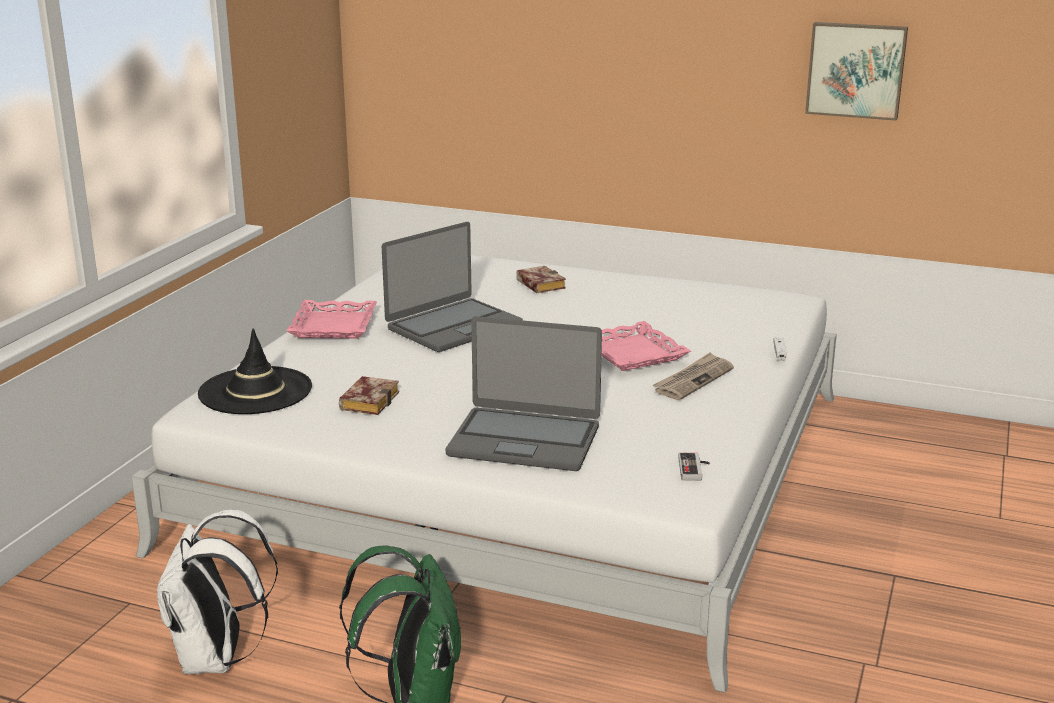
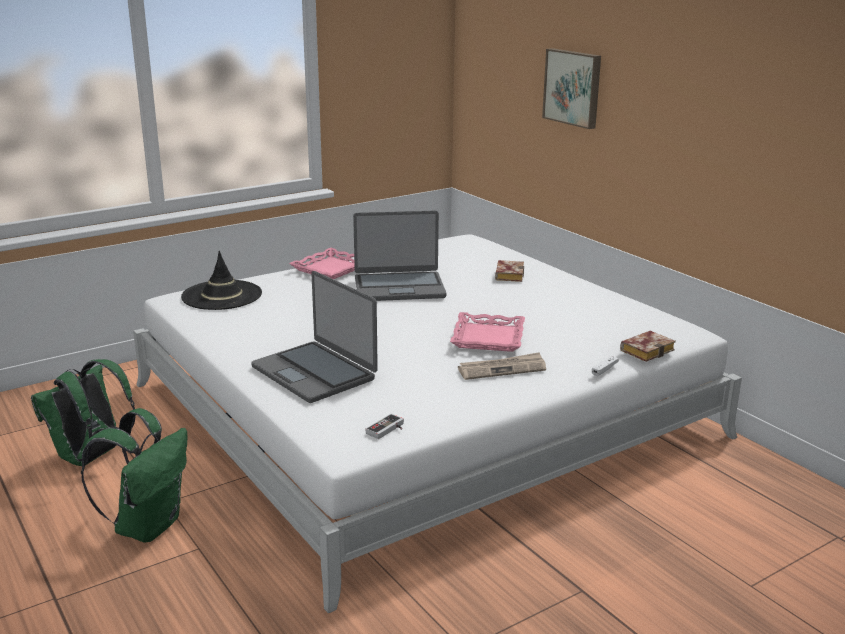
camera: 35 degrees right, 0 degrees up
white backpack [157,510,278,674] -> green backpack [31,359,135,466]
book [339,376,399,415] -> book moved to [620,331,676,362]
picture [805,22,908,121] -> picture moved to [542,48,601,129]

